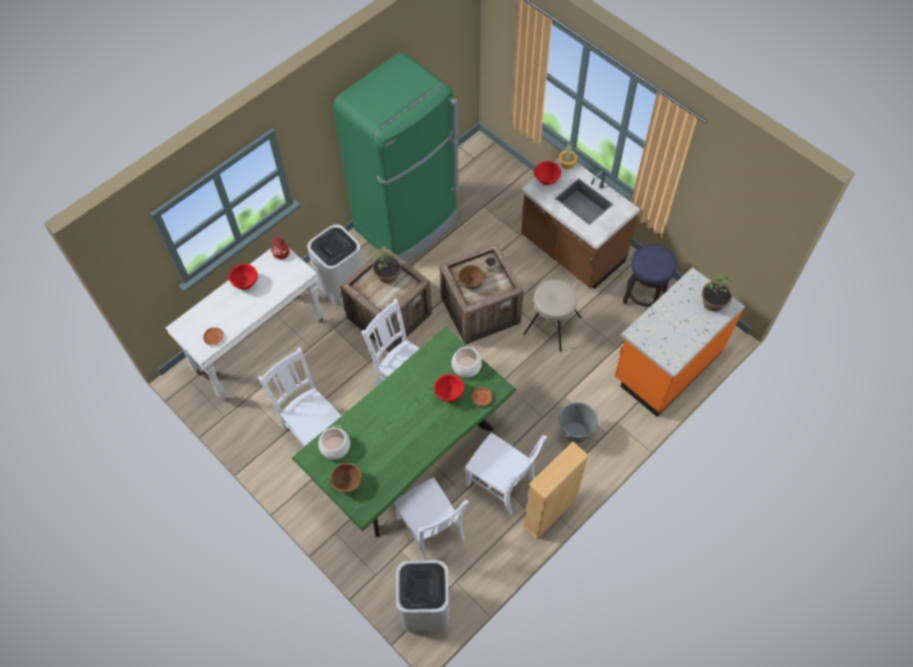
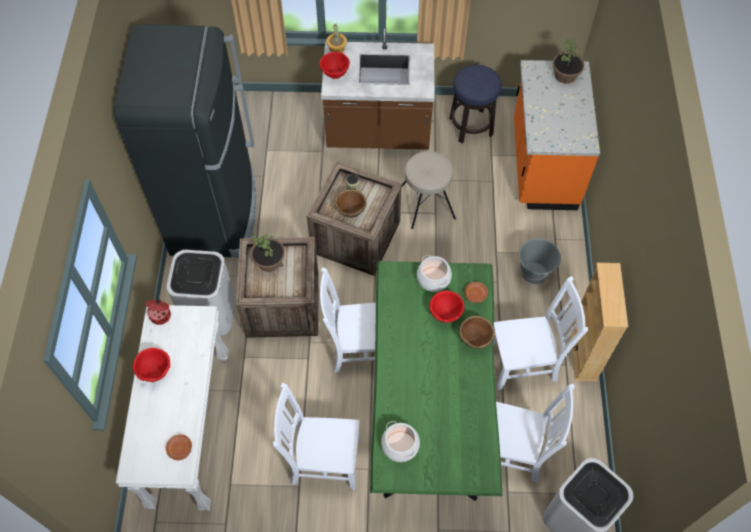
camera: 45 degrees left, 0 degrees up
brown bowl [330,463,363,493] -> brown bowl moved to [459,316,495,349]
green fridge [333,52,459,262] -> black fridge [114,24,256,257]

